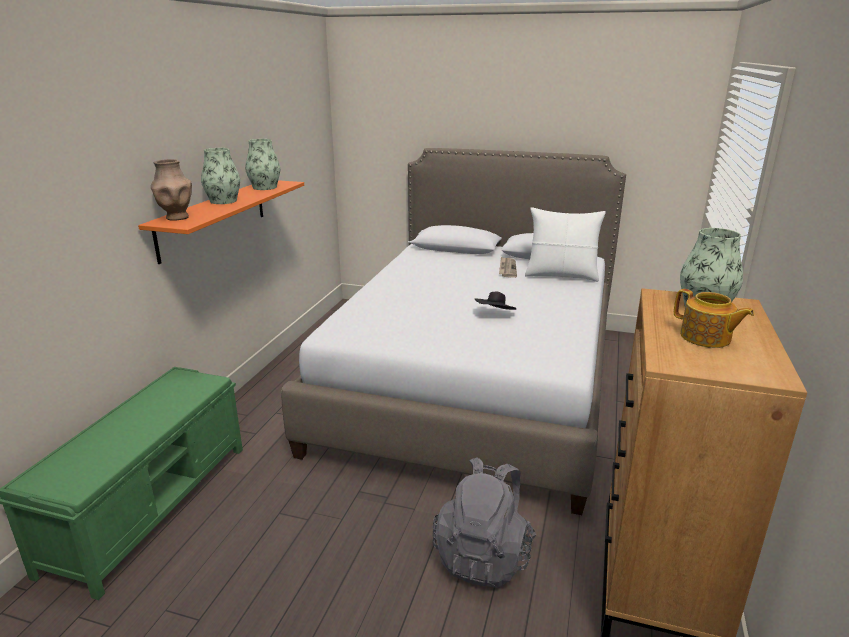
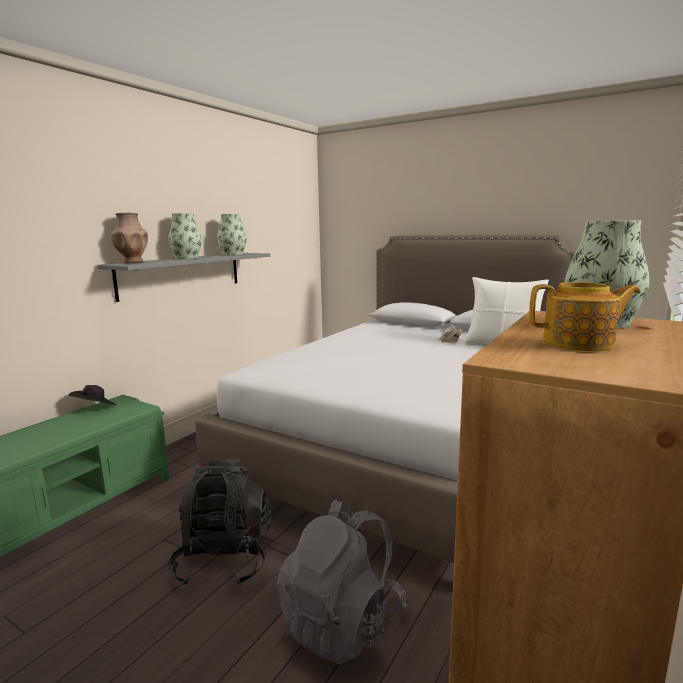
camera: 15 degrees right, 10 degrees down
orange shelf [138,180,304,264] -> grey shelf [97,253,270,302]
black hat [475,292,517,310] -> black hat moved to [68,385,117,405]
teapot [674,289,754,348] -> teapot turned 60 degrees counterclockwise [529,282,641,352]
none -> black backpack [168,459,272,585]

